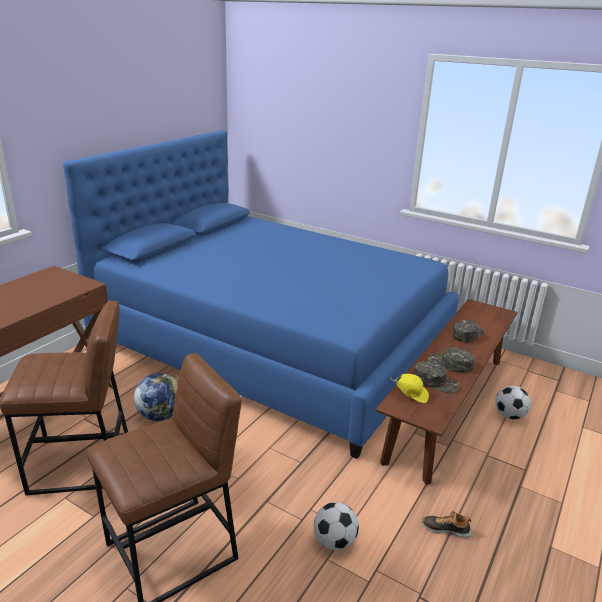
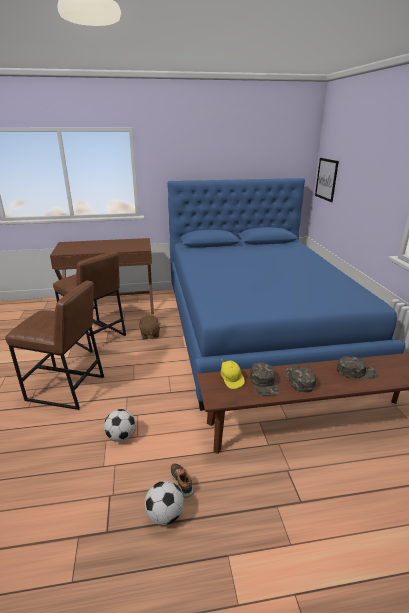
camera: 50 degrees right, 0 degrees up
globe [134,373,178,421] -> brown plush toy [139,315,161,339]
football [496,386,531,419] -> football moved to [145,481,184,525]
none -> picture [315,158,339,202]

